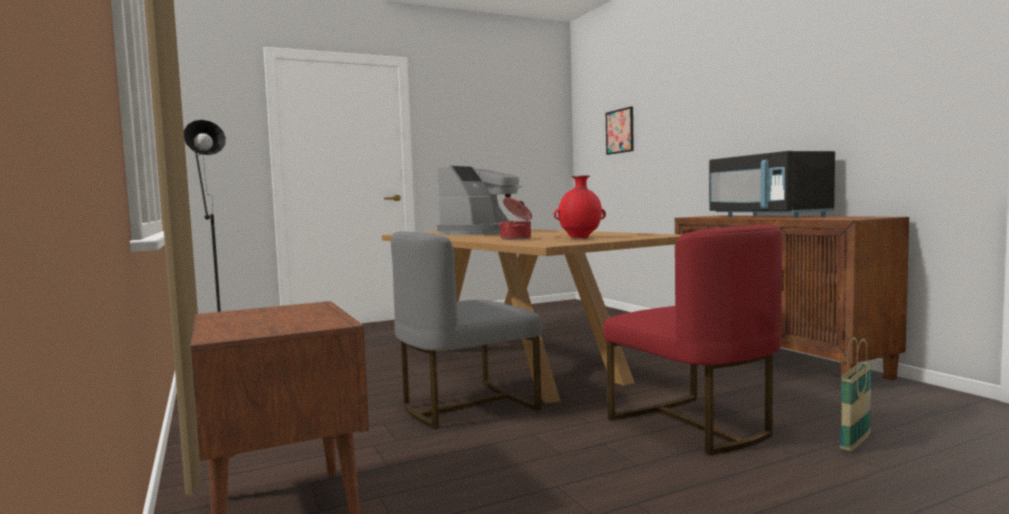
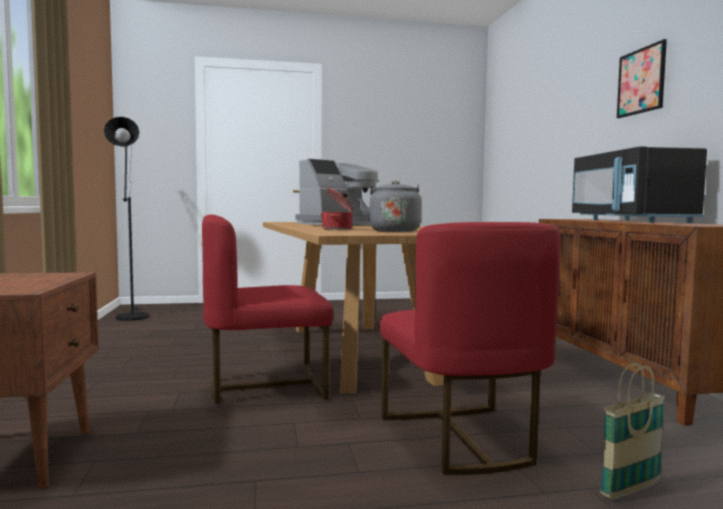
camera: 15 degrees right, 0 degrees up
grey chair [391,231,543,429] -> red chair [202,215,333,404]
red vase [554,175,606,238] -> grey kettle [358,180,422,232]
picture [606,106,634,155] -> picture moved to [617,39,667,118]

